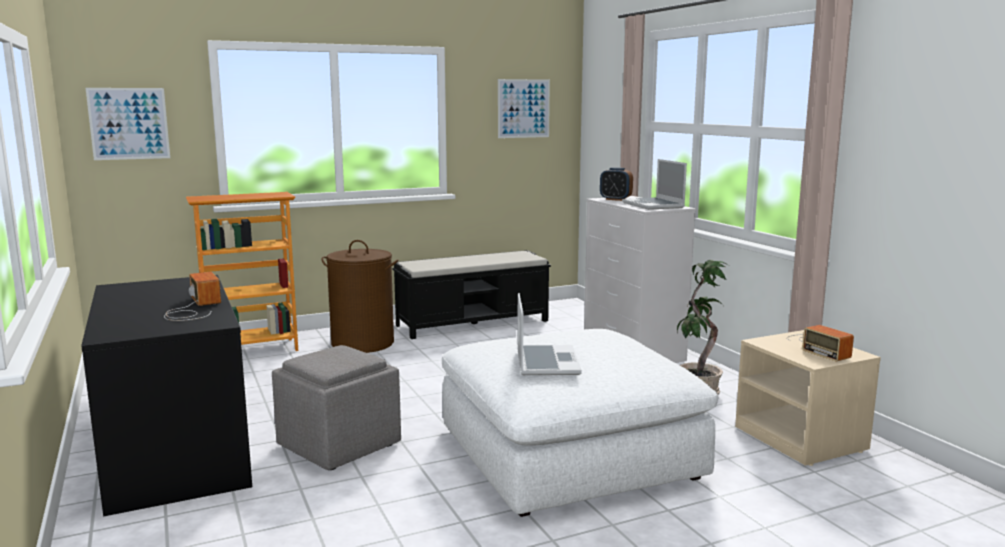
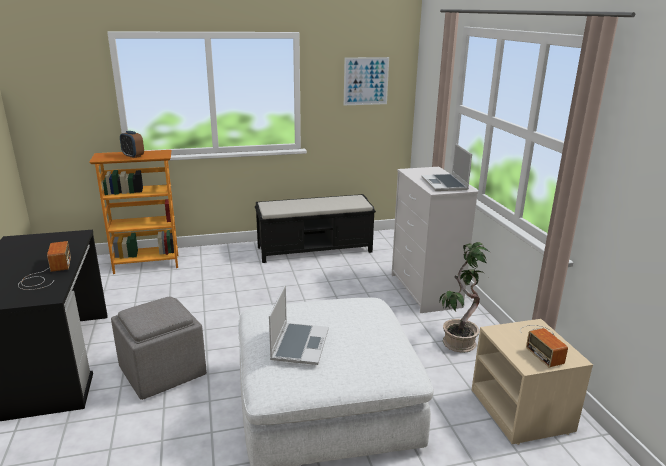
camera: 10 degrees right, 10 degrees up
picture [86,88,170,160] -> none
brown laundry basket [322,240,399,353] -> none
alarm clock [600,167,633,201] -> alarm clock moved to [120,131,144,158]

